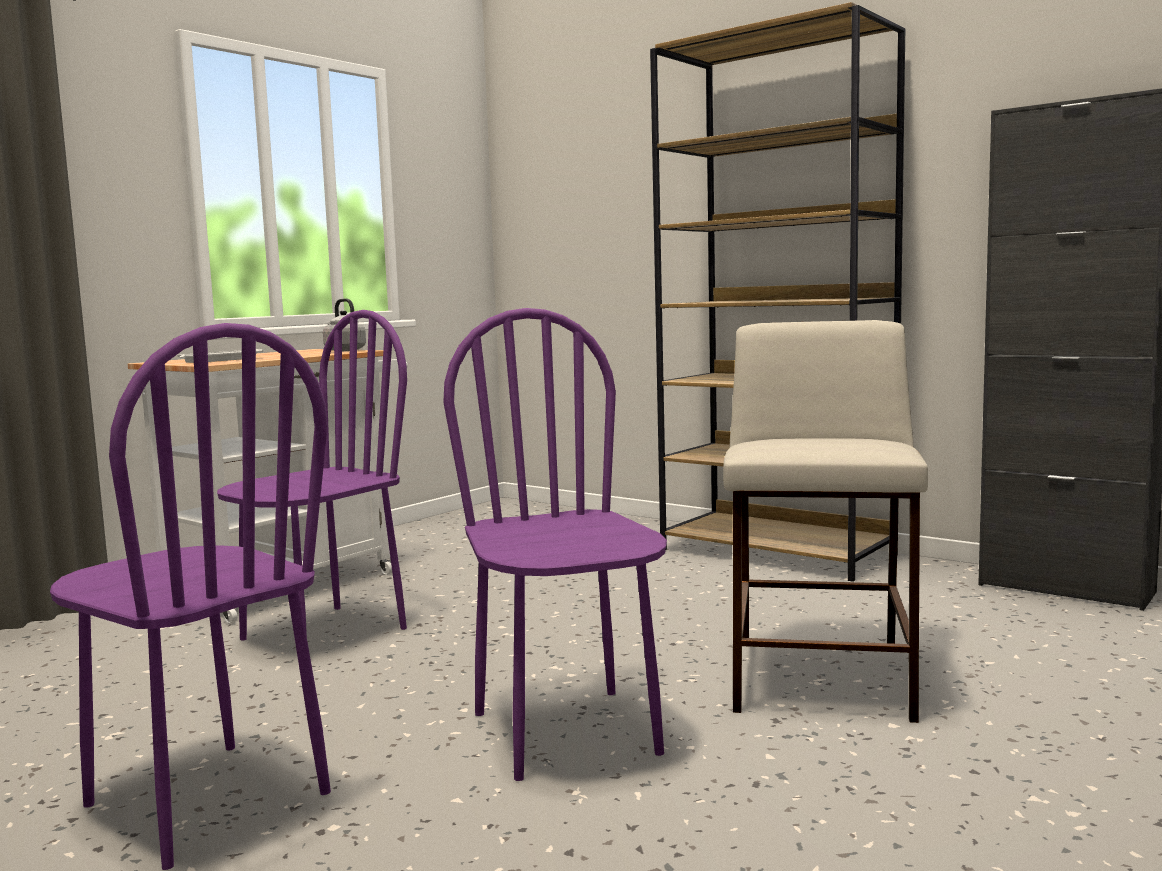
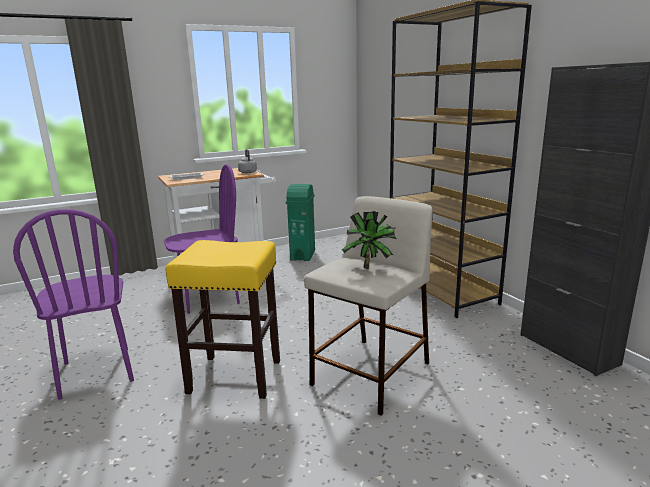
camera: 25 degrees right, 10 degrees up
purple chair [443,308,667,781] -> yellow stool [165,240,280,399]
none -> green trash can [286,184,315,261]
none -> potted plant [342,211,396,269]

